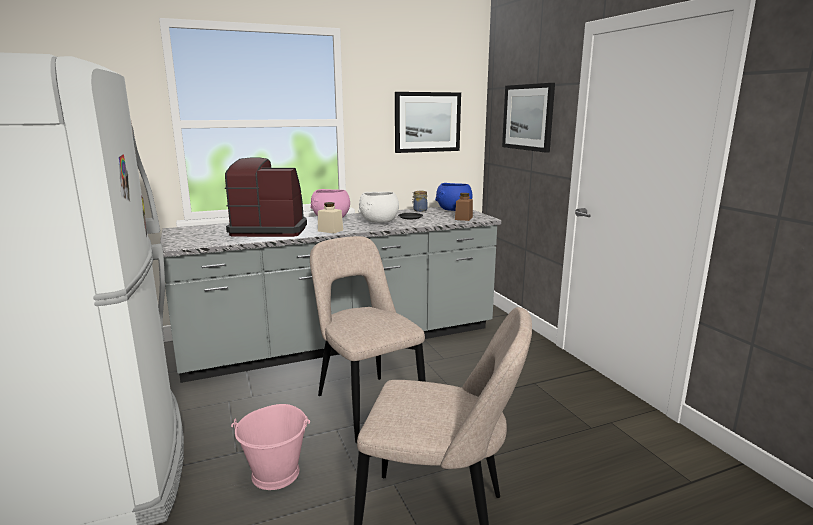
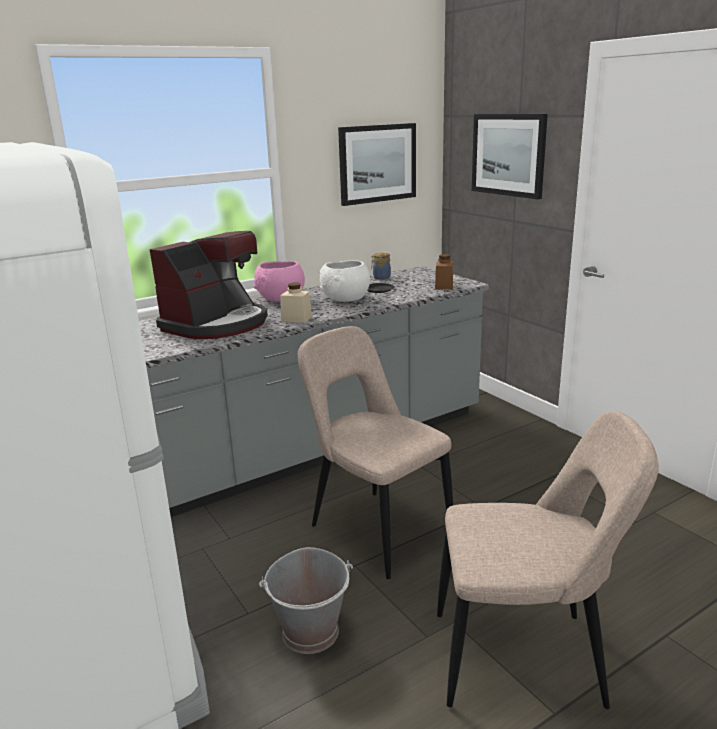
camera: 10 degrees left, 5 degrees up
coffee machine [225,157,307,237] -> coffee machine turned 135 degrees clockwise [150,231,268,339]
pink bucket [231,404,310,490] -> grey bucket [259,547,353,654]
blue bowl [435,183,472,211] -> none

